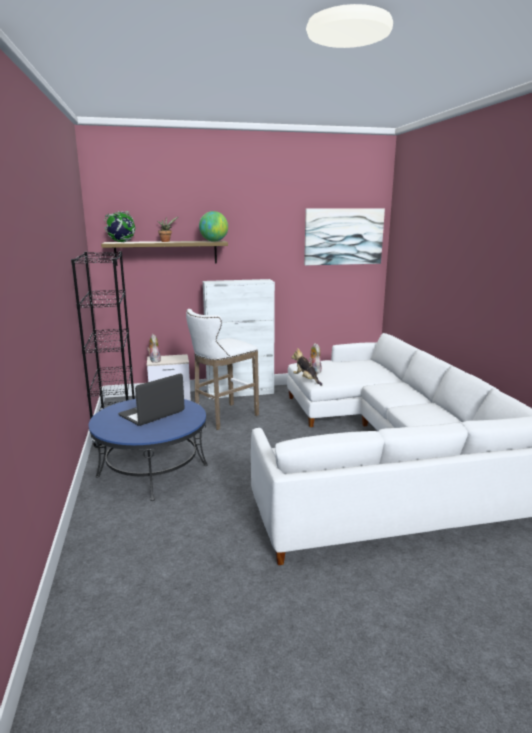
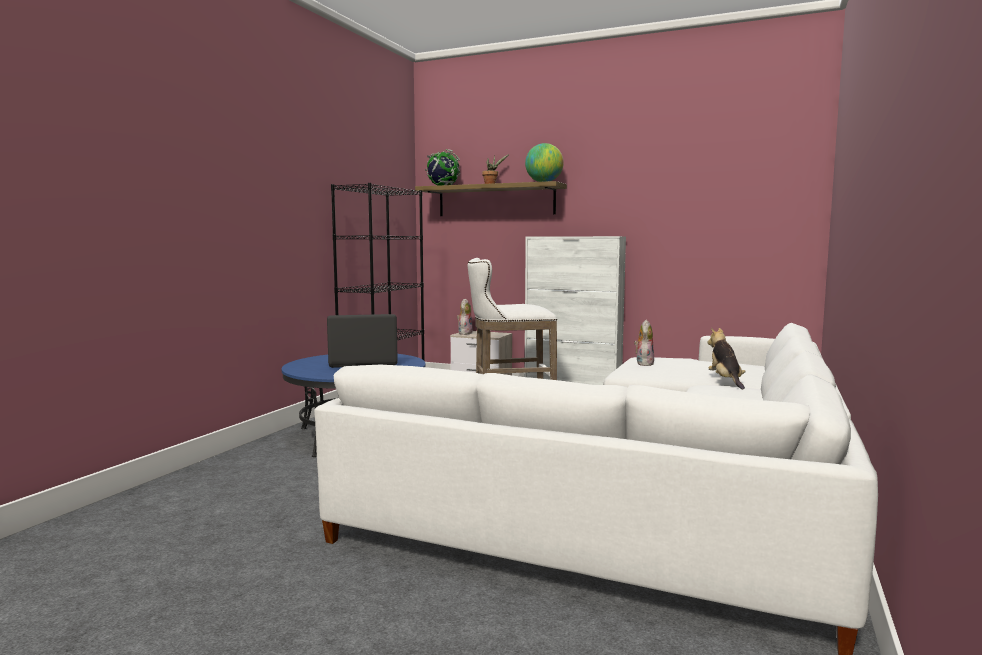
camera: 35 degrees right, 10 degrees down
plush toy [291,348,322,386] -> plush toy moved to [708,328,746,389]
picture [304,208,385,265] -> none

